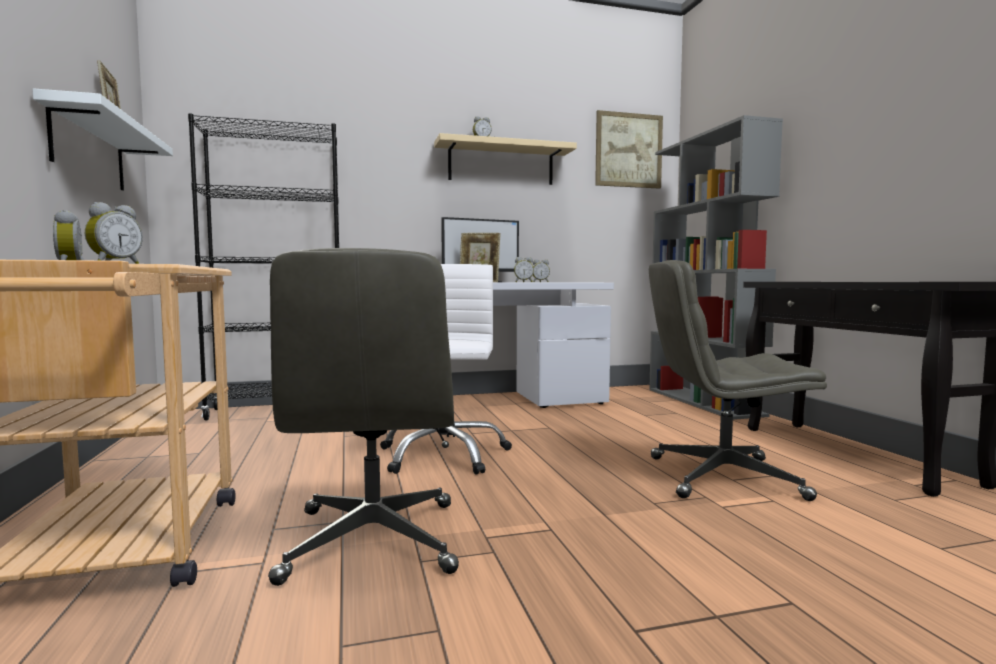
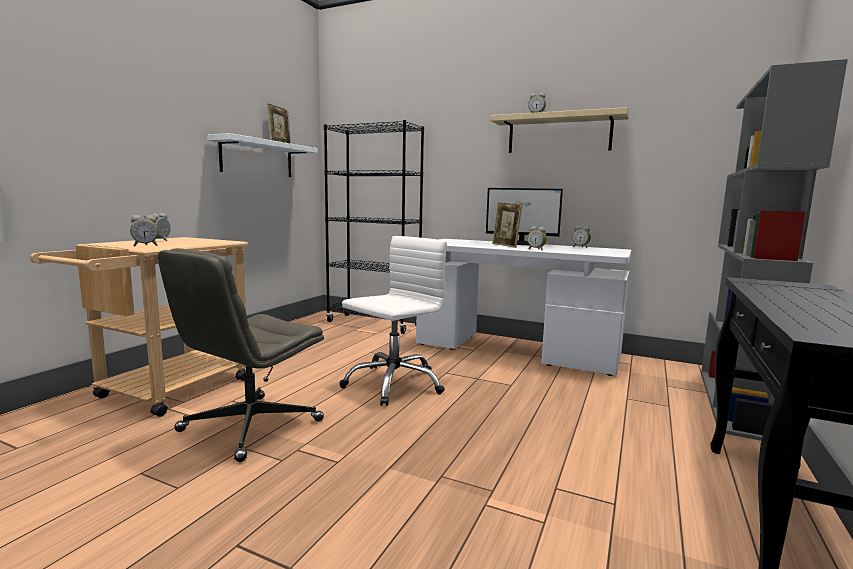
camera: 40 degrees right, 5 degrees up
picture [595,110,663,189] -> none
grey office chair [649,260,827,501] -> none

